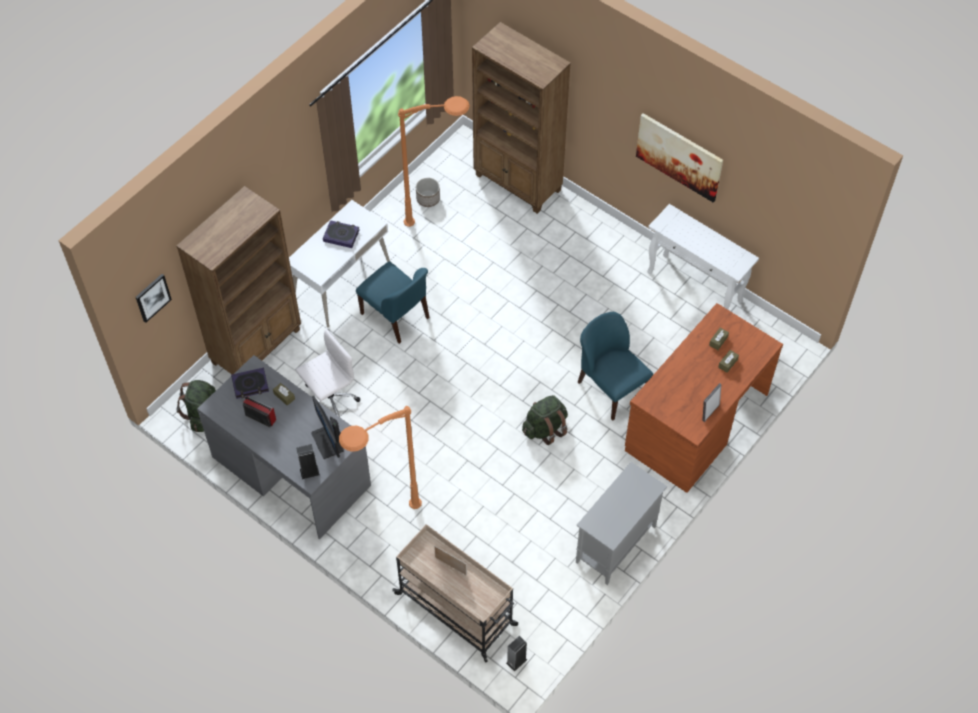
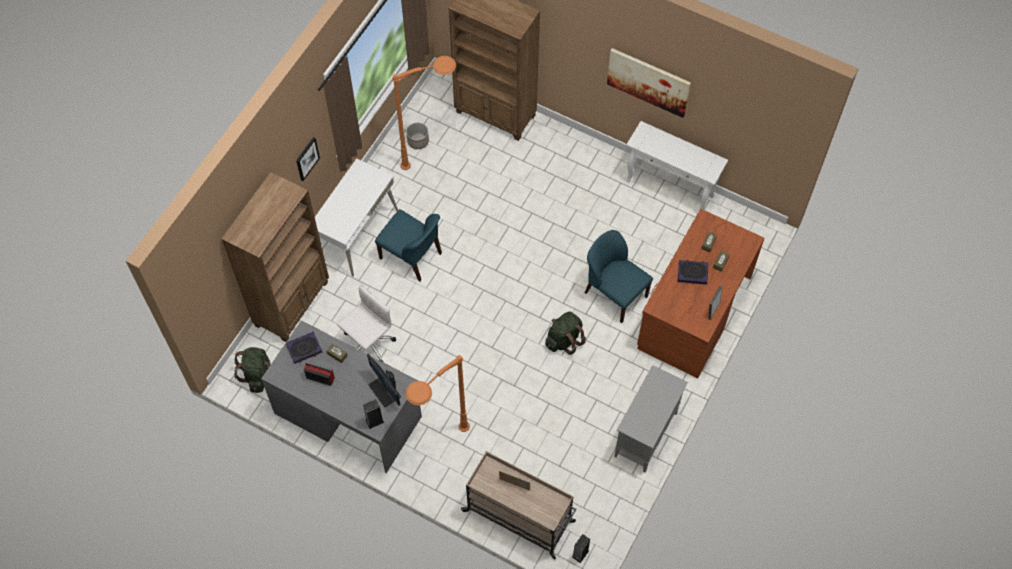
camera: 10 degrees left, 5 degrees up
picture [136,274,172,323] -> picture moved to [296,137,320,181]
book [323,220,359,248] -> book moved to [678,260,708,285]

